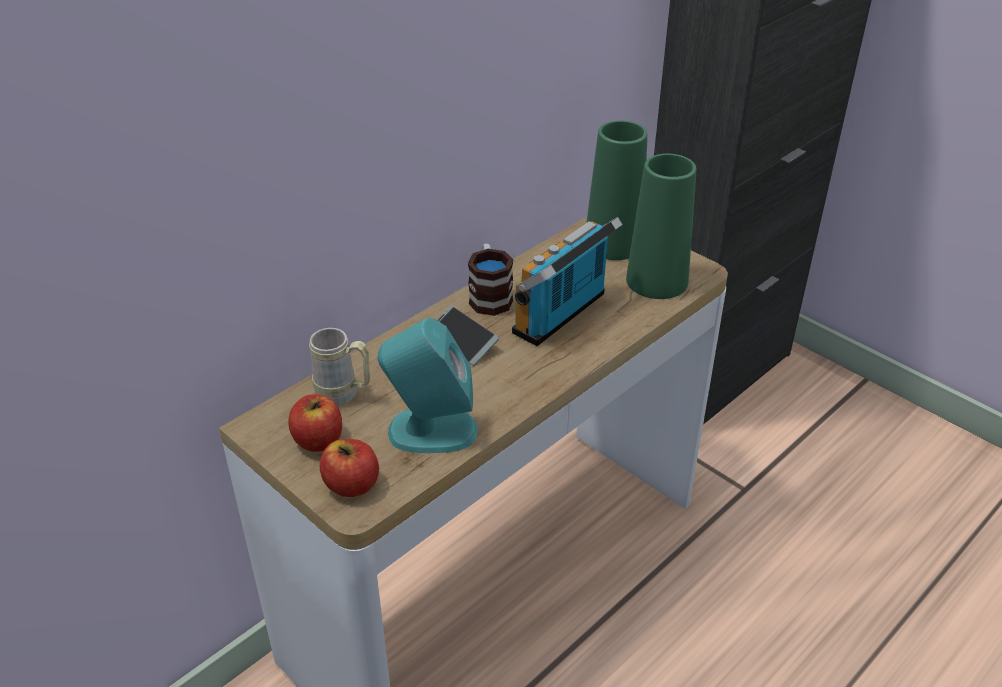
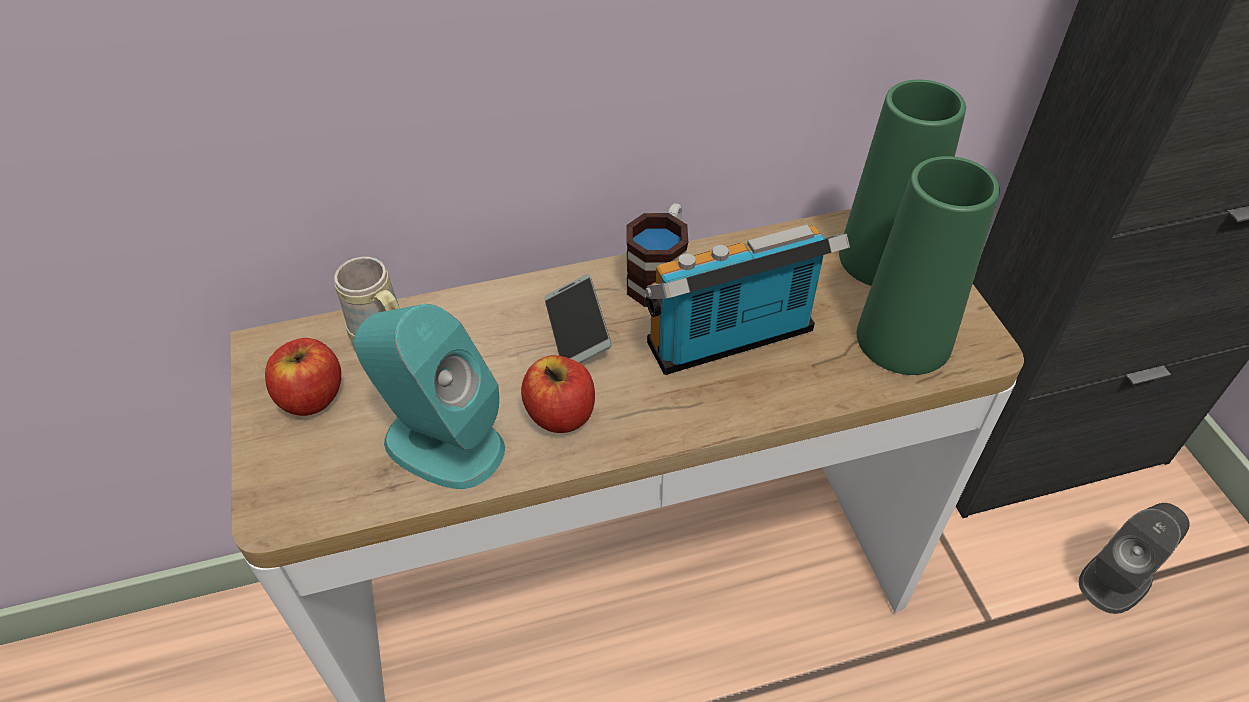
camera: 30 degrees right, 10 degrees up
apple [320,439,379,497] -> apple moved to [521,355,595,433]
none -> grey speaker [1079,503,1190,614]

